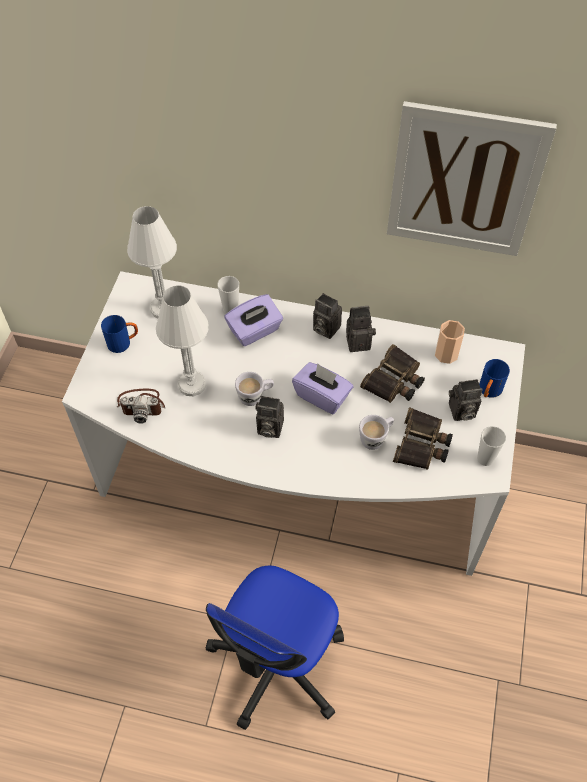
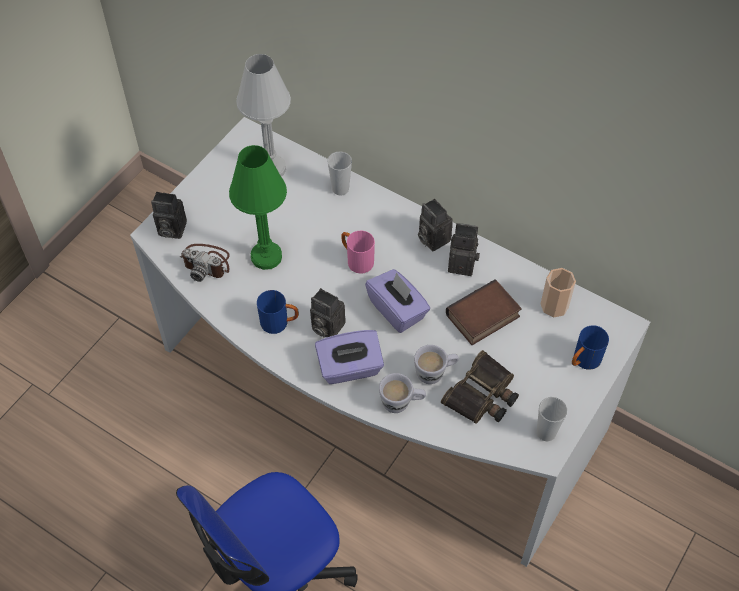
camera: 20 degrees right, 0 degrees up
blue mug [101,315,138,353] -> blue mug moved to [257,290,299,334]
white table lamp [156,285,209,396] -> green table lamp [229,145,287,270]
purple tissue box [225,294,283,346] -> purple tissue box moved to [315,330,384,384]
white mug [235,372,274,406] -> white mug moved to [379,373,426,413]
binoculars [360,344,425,403] -> book [446,279,522,345]
picture [387,101,557,256] -> none
camera [449,379,483,421] -> camera moved to [151,192,187,239]
none -> pink mug [342,231,375,273]

